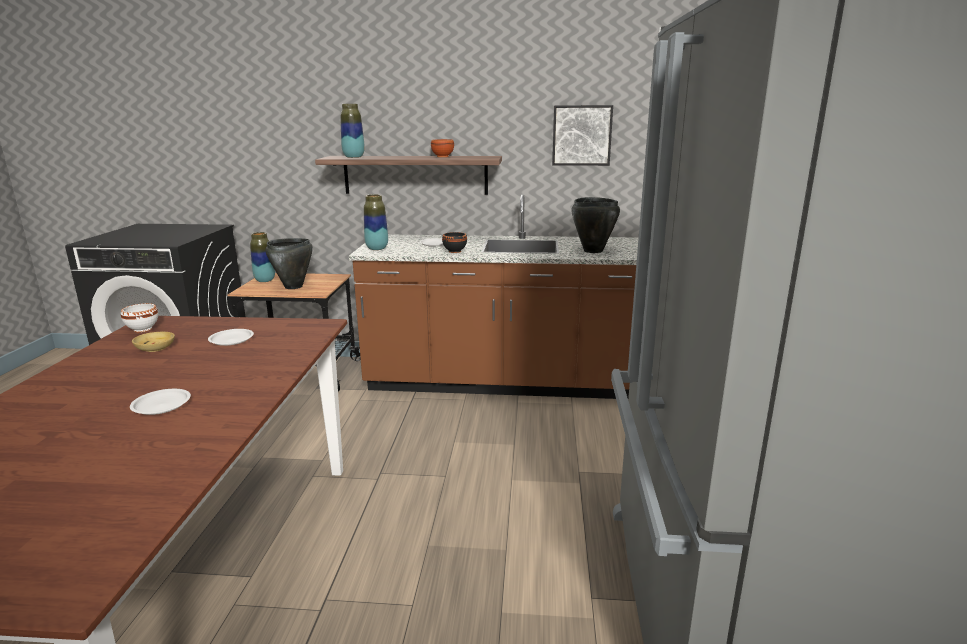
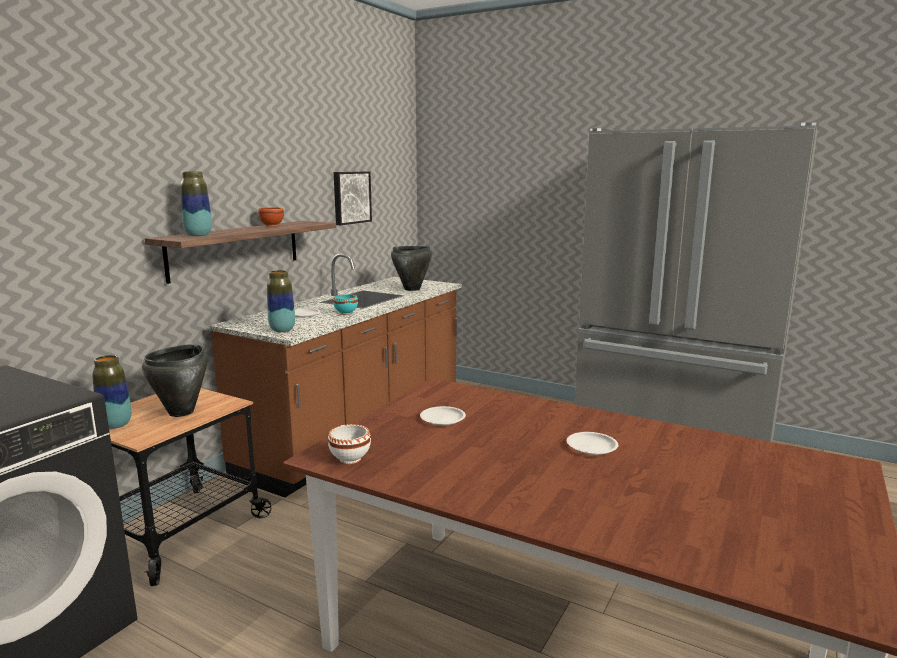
camera: 65 degrees left, 5 degrees down
beige bowl [132,332,175,352] -> none
black bowl [442,232,467,253] -> turquoise bowl [333,294,358,315]

